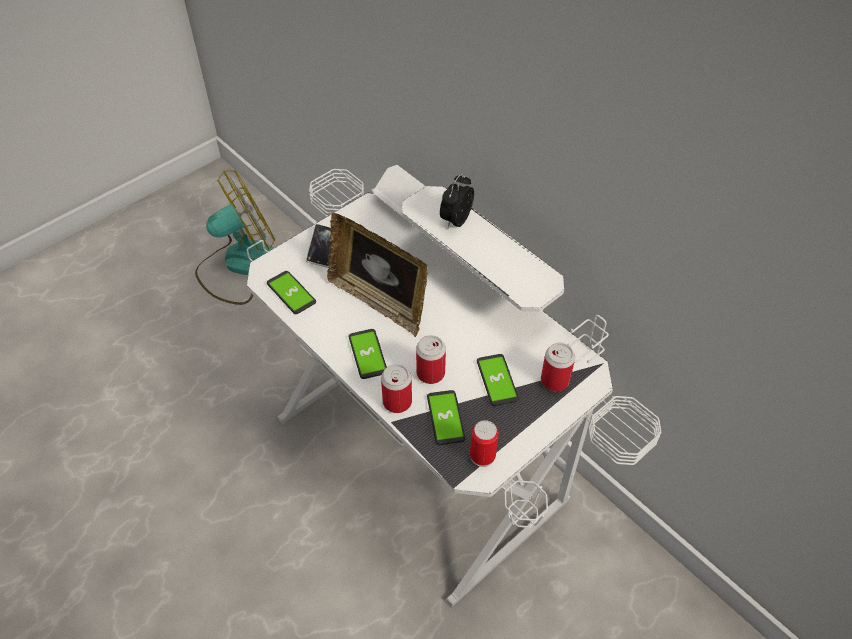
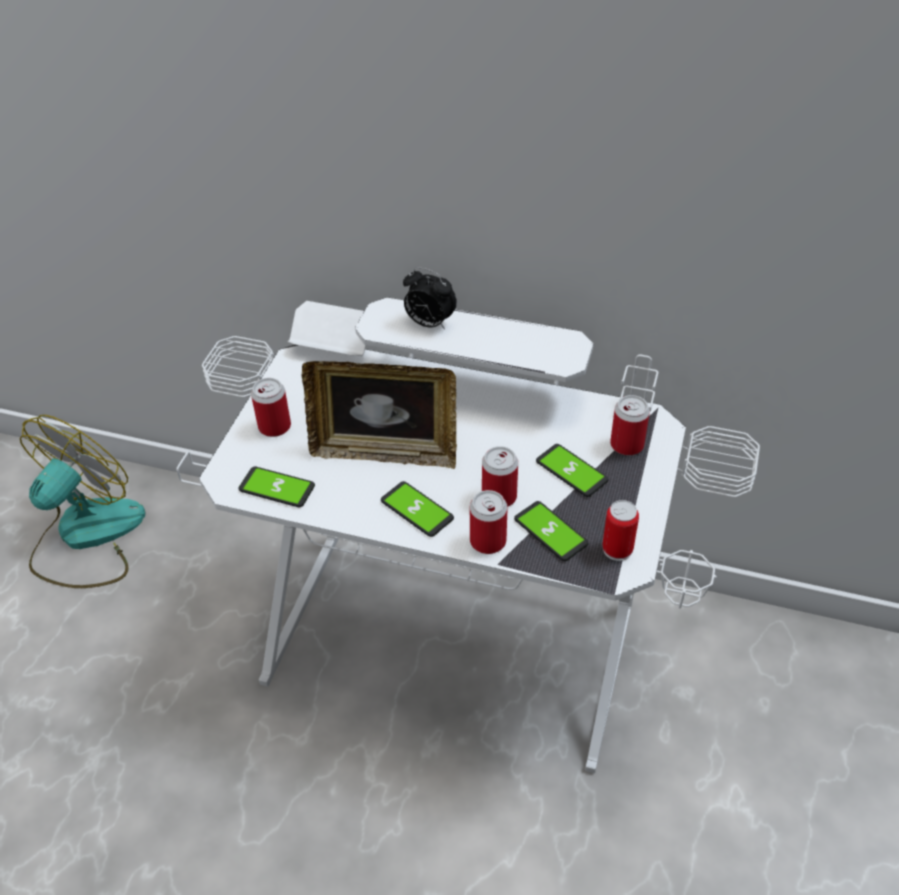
camera: 30 degrees left, 5 degrees down
phone [306,224,331,268] -> can [251,378,291,437]
alarm clock [440,173,474,228] -> alarm clock turned 60 degrees counterclockwise [403,267,457,330]

